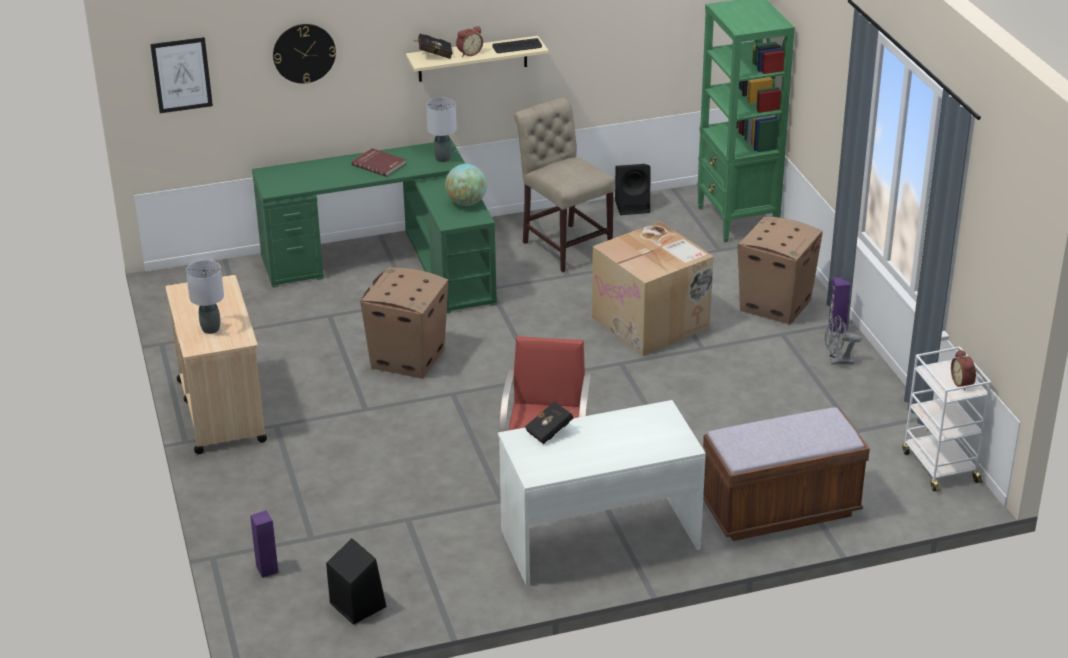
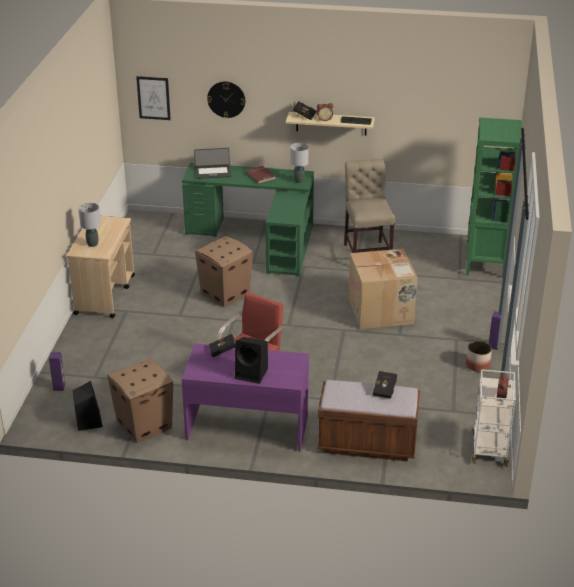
camera: 25 degrees right, 0 degrees up
globe [445,164,487,206] -> none
white desk [498,400,706,586] -> purple desk [182,344,309,452]
black speaker [615,164,650,215] -> black speaker moved to [235,337,268,384]
cardboard box [738,216,823,325] -> cardboard box moved to [107,358,173,443]
grey fan [825,316,861,364] -> planter [466,341,492,372]
none -> laptop [194,148,231,179]
none -> black book [373,371,397,399]

